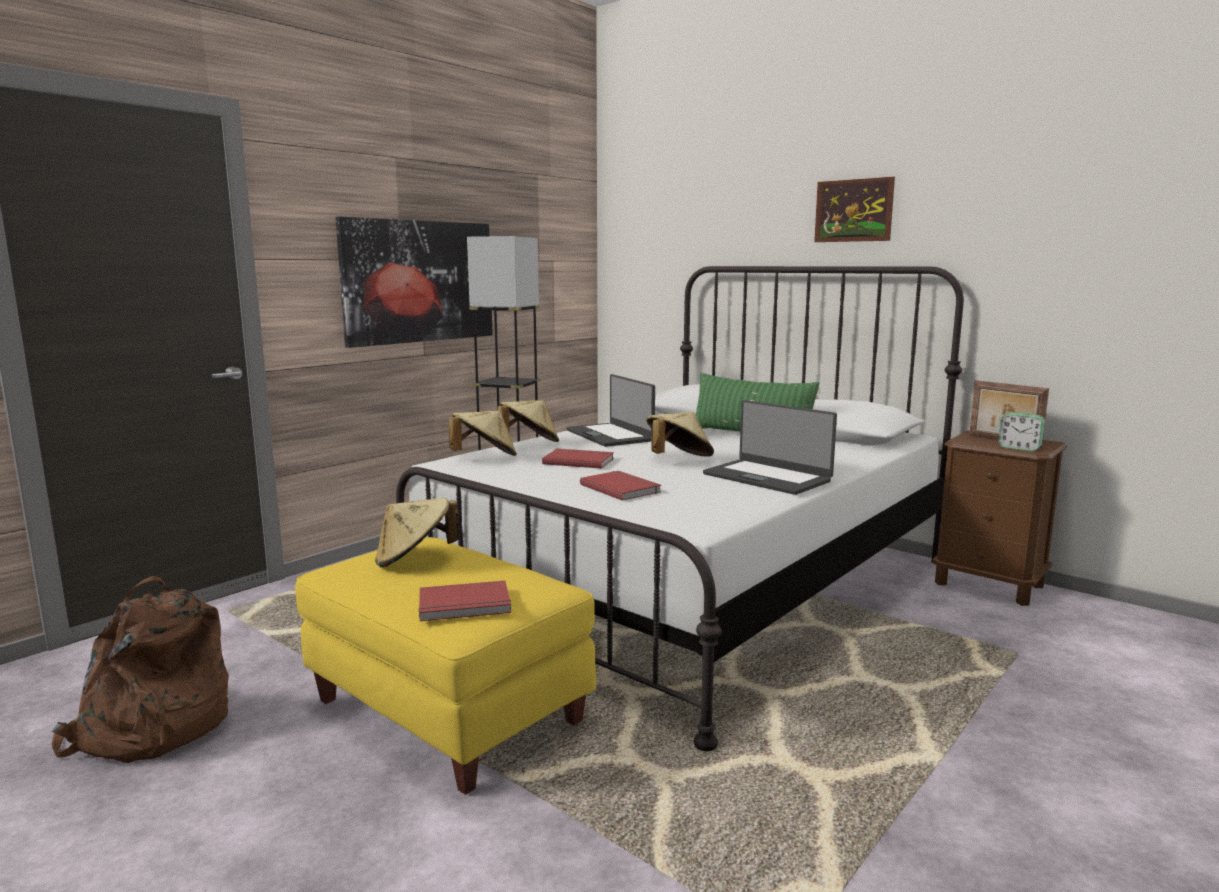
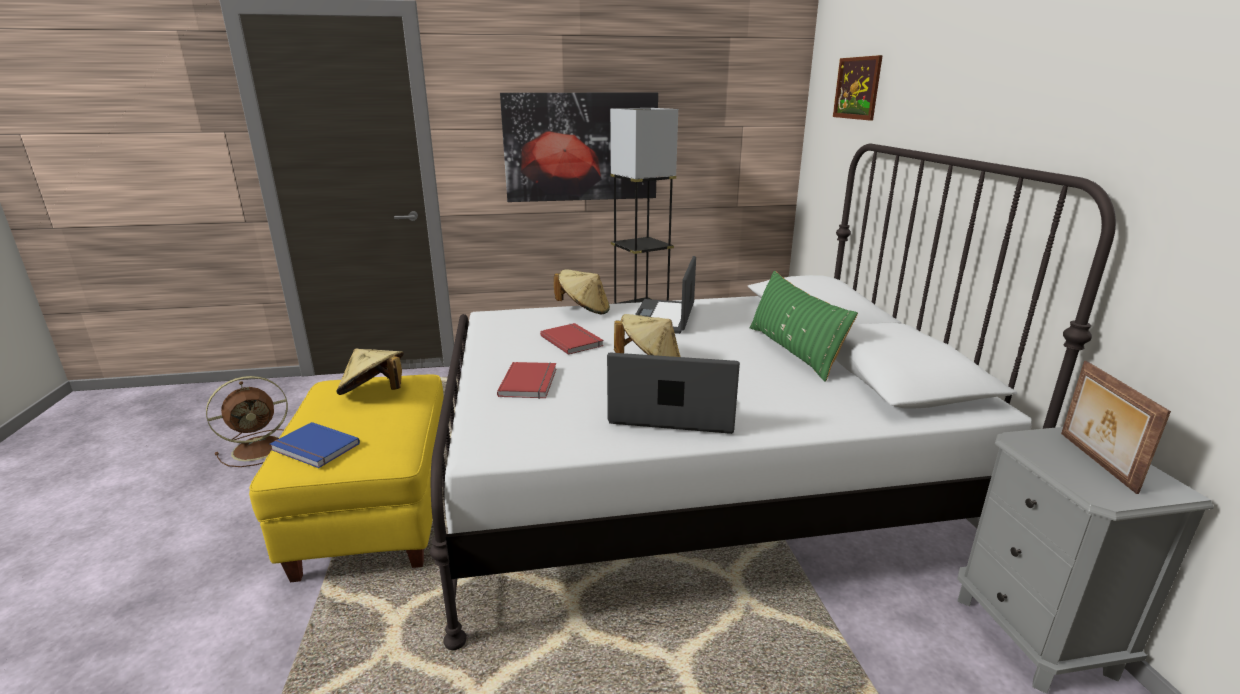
camera: 40 degrees right, 10 degrees up
brown backpack [52,576,229,763] -> brown fan [206,376,288,467]
red book [419,581,511,621] -> blue book [270,422,360,468]
beige hat [449,411,517,456] -> none
laptop [703,400,837,495] -> laptop turned 105 degrees clockwise [607,352,740,434]
picture [814,177,895,242] -> picture moved to [833,55,883,121]
brown nightstand [932,431,1067,606] -> grey nightstand [957,427,1214,693]
alarm clock [998,413,1045,451] -> none

